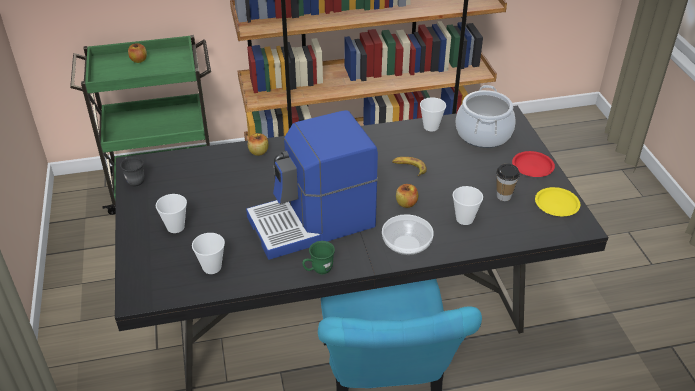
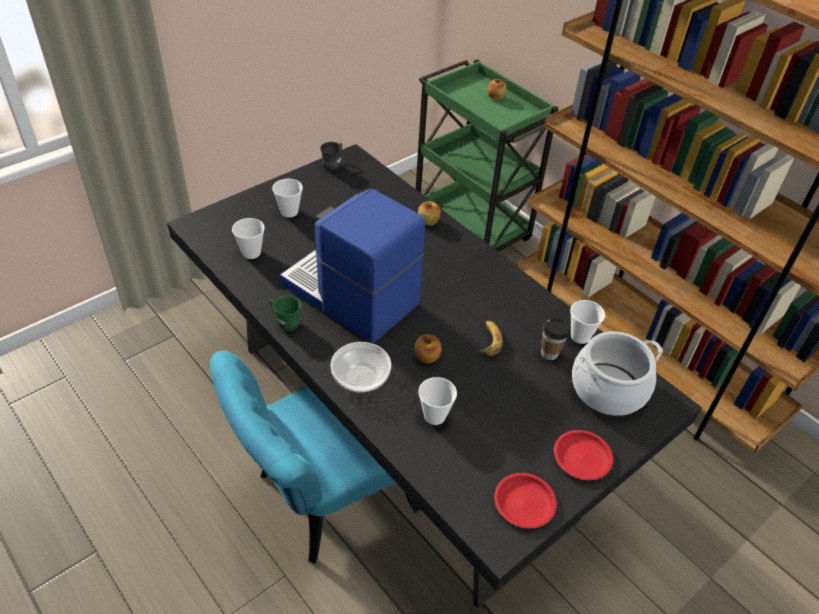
camera: 60 degrees right, 5 degrees up
cup [496,164,520,201] -> cup moved to [541,317,570,360]
yellow plate [535,187,580,216] -> red plate [494,473,557,528]

